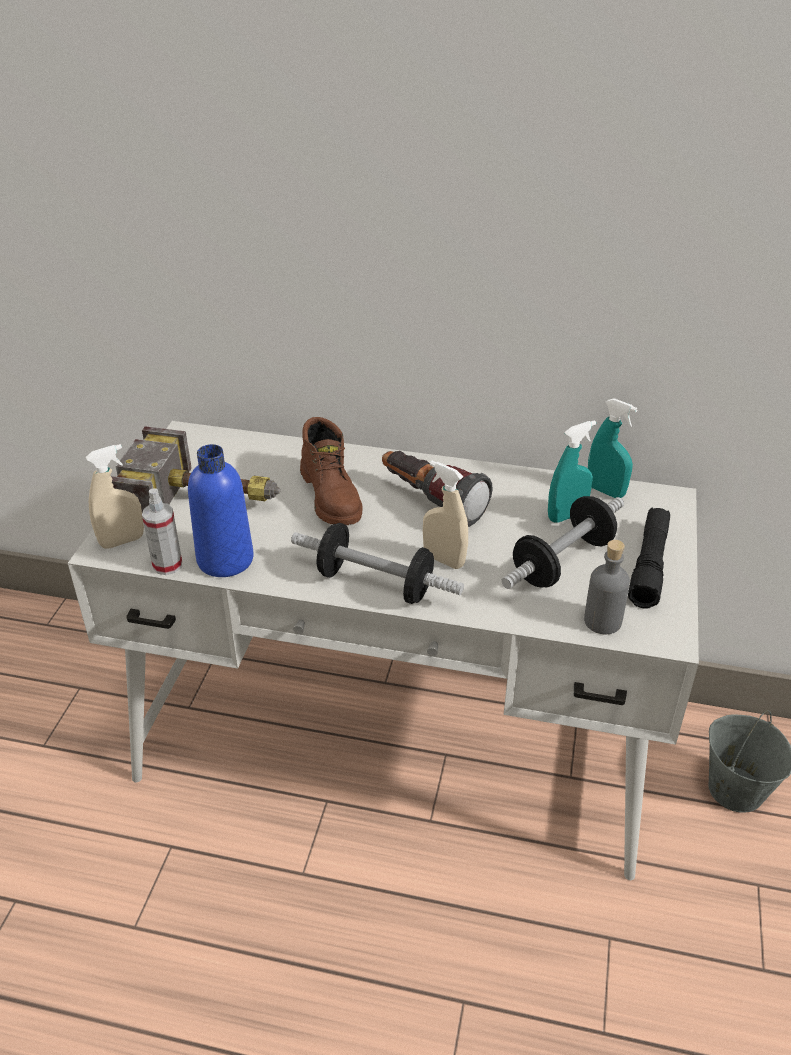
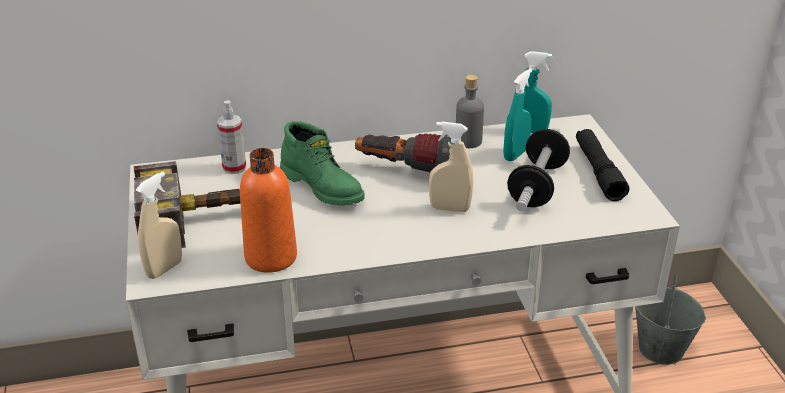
camera: 25 degrees left, 5 degrees down
spray bottle [142,488,182,575] -> spray bottle moved to [217,100,246,174]
blue bottle [188,444,254,577] -> orange bottle [240,148,297,273]
dumbbell [291,523,464,604] -> none
brown boot [300,417,363,525] -> green boot [280,121,365,206]
grey bottle [584,540,630,634] -> grey bottle moved to [456,75,484,148]

